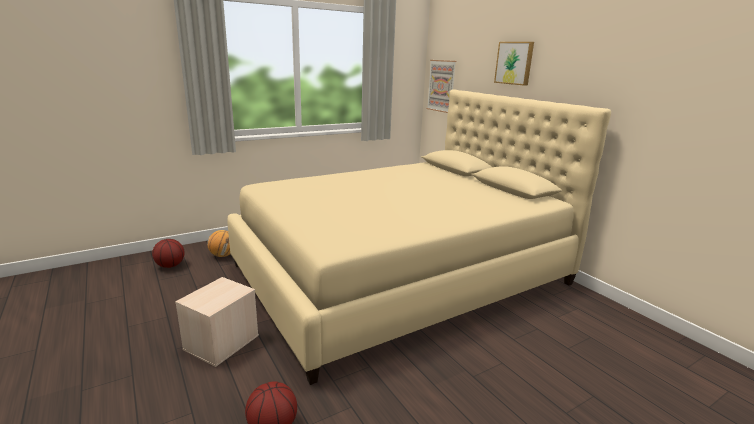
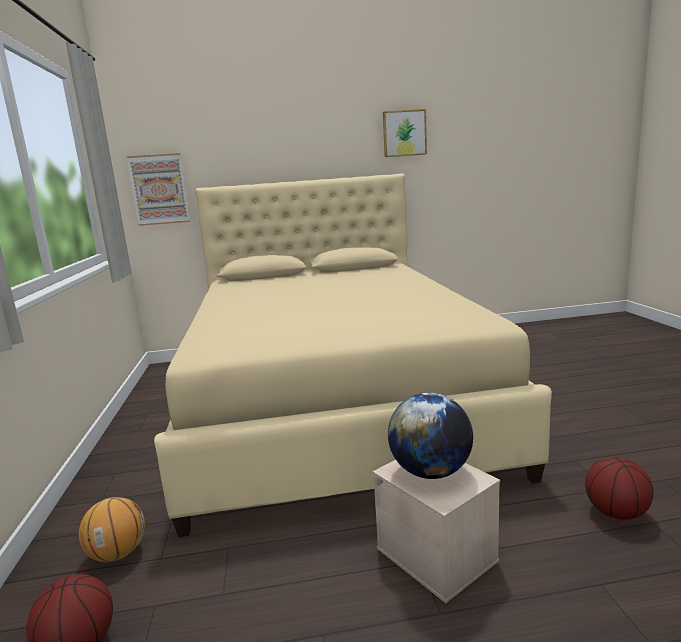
camera: 65 degrees left, 5 degrees down
picture [494,42,534,86] -> picture moved to [383,109,427,157]
none -> globe [388,393,473,479]

